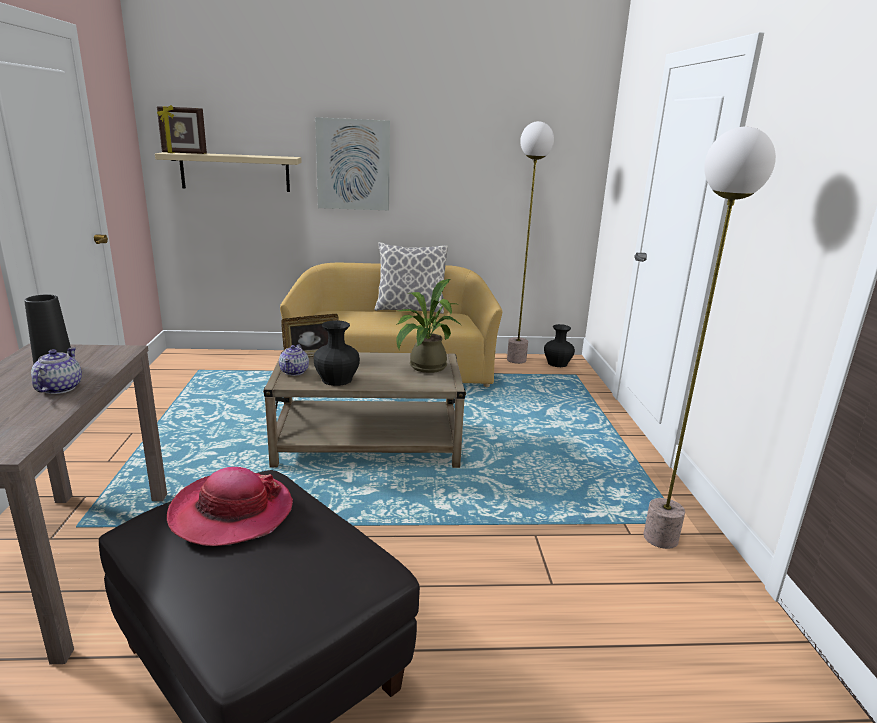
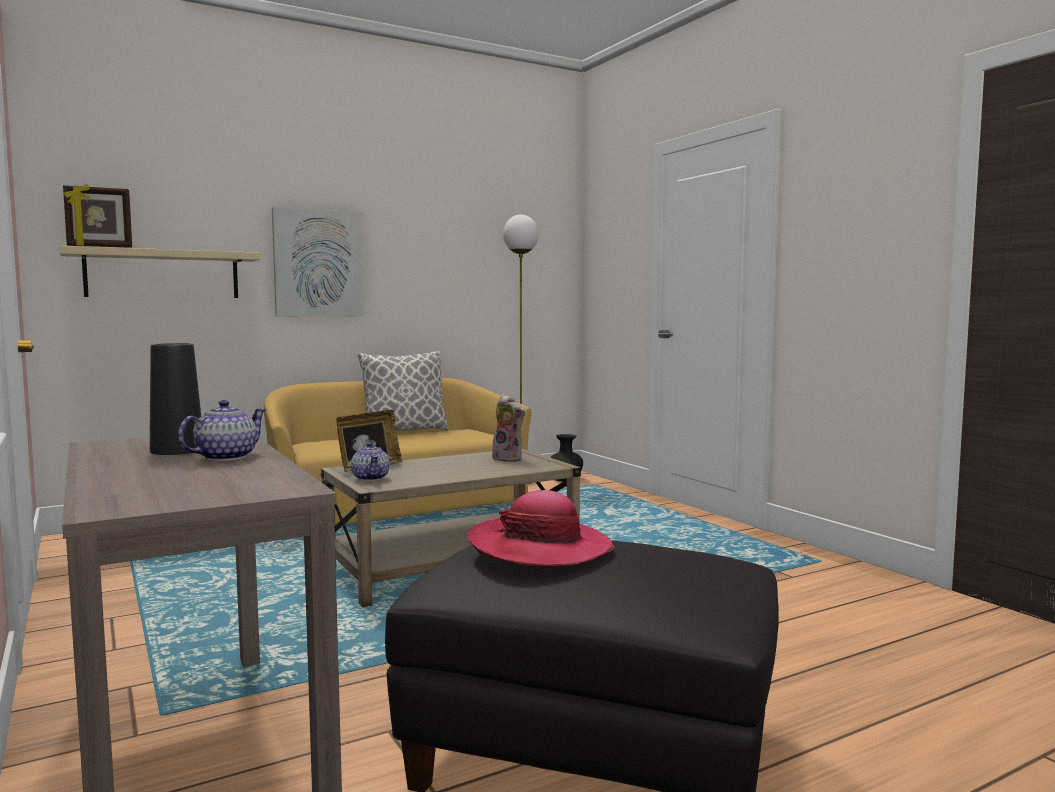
camera: 25 degrees left, 15 degrees down
teapot [31,348,82,394] -> teapot turned 60 degrees clockwise [178,400,266,461]
black vase [314,320,360,386] -> none
potted plant [396,279,461,373] -> plush toy [492,394,526,462]
floor lamp [644,127,776,549] -> none

